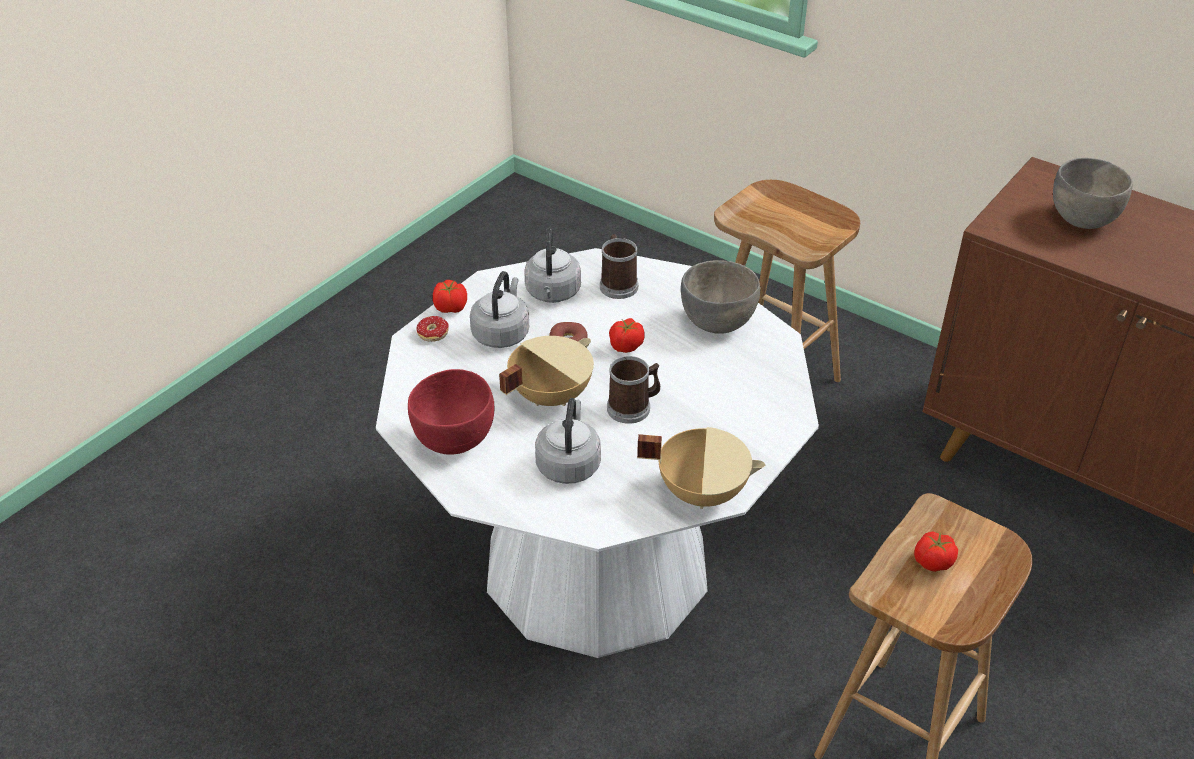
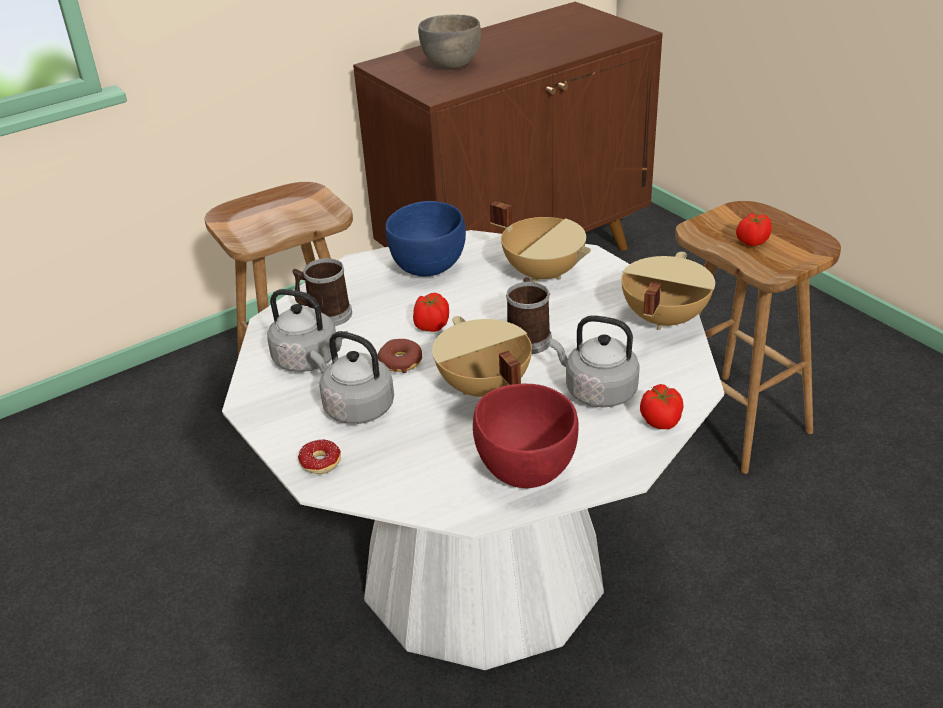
camera: 70 degrees left, 5 degrees down
tomato [433,280,467,313] -> tomato moved to [640,384,683,430]
grey bowl [681,260,760,334] -> blue bowl [386,201,466,277]
none -> beige cooking pot [490,201,591,282]

